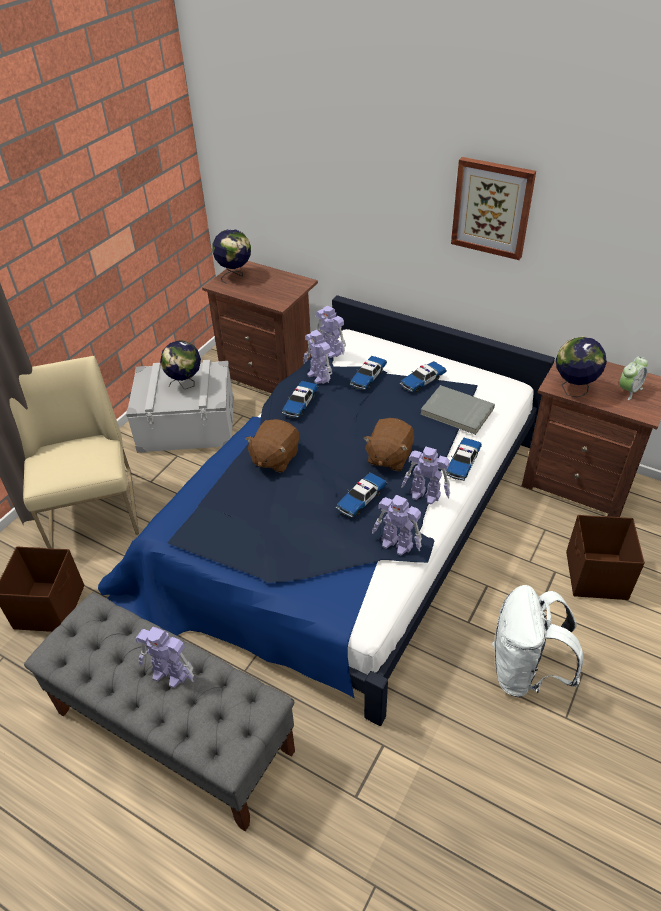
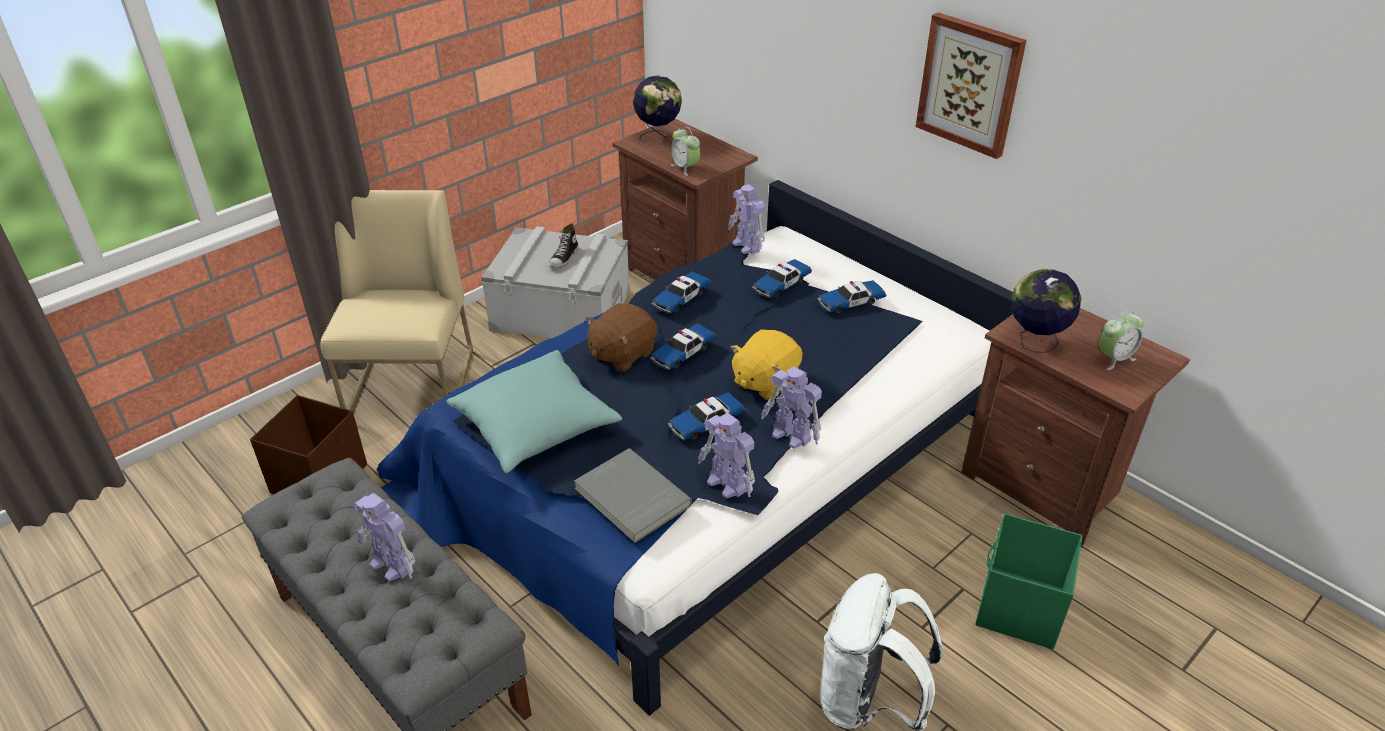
camera: 15 degrees right, 5 degrees down
globe [160,340,201,389] -> shoe [549,223,578,268]
toy robot [303,330,332,384] -> none
brown plush toy [363,418,414,471] -> yellow plush toy [730,329,802,401]
grey book [420,385,495,435] -> grey book moved to [574,448,692,543]
toy car [446,438,482,481] -> toy car moved to [650,323,717,370]
brown storage box [566,515,645,600] -> green storage box [976,513,1083,649]
none -> turquoise pillow [446,350,622,473]
none -> alarm clock [671,127,700,176]

